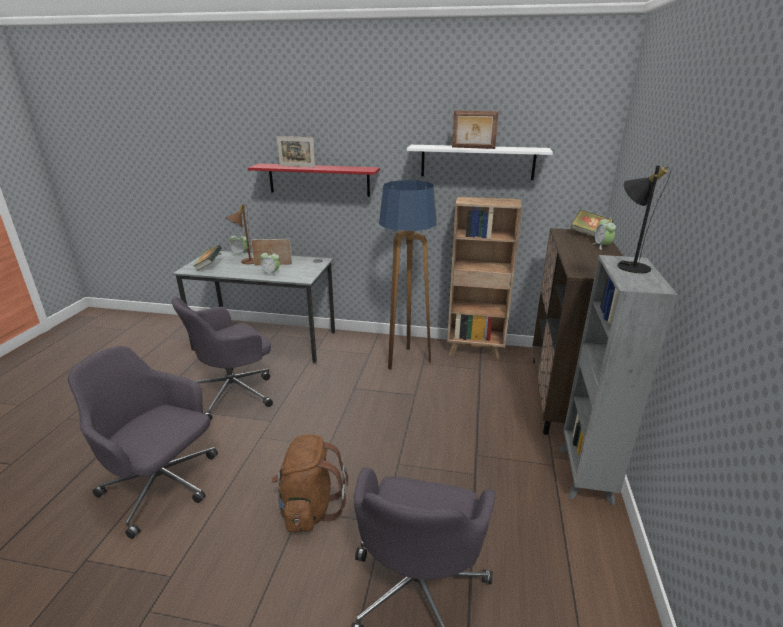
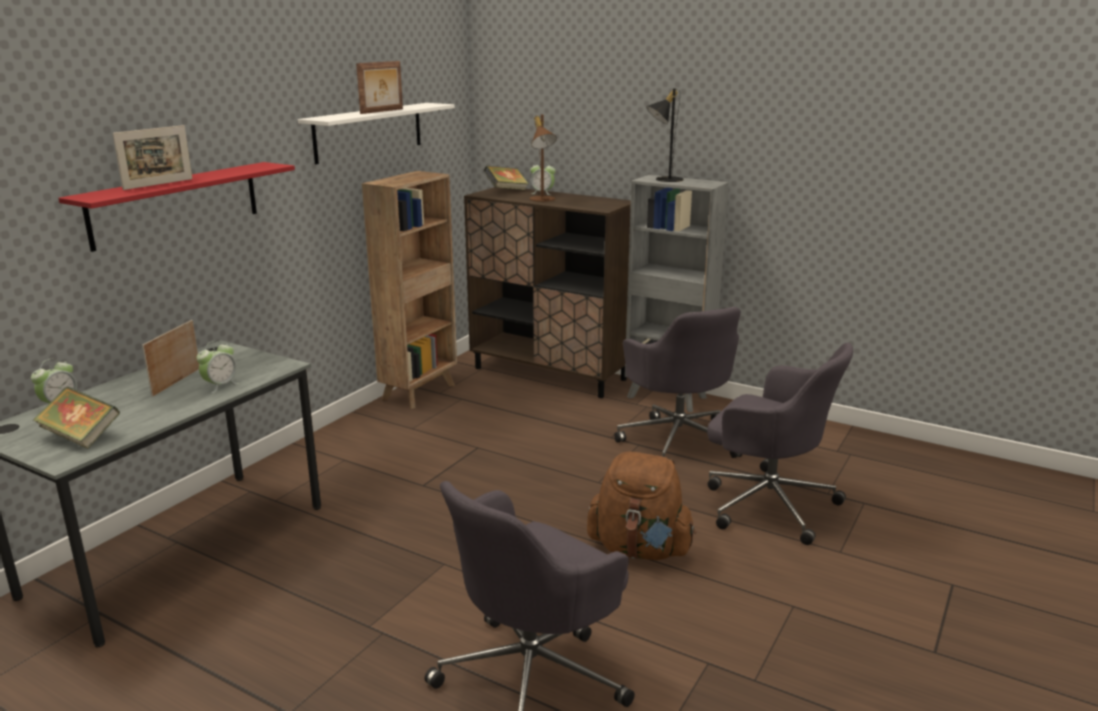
camera: 70 degrees left, 5 degrees down
grey office chair [172,296,273,421] -> grey office chair moved to [614,307,743,460]
brown table lamp [226,204,254,264] -> brown table lamp moved to [530,115,557,202]
floor lamp [379,180,437,370] -> none

